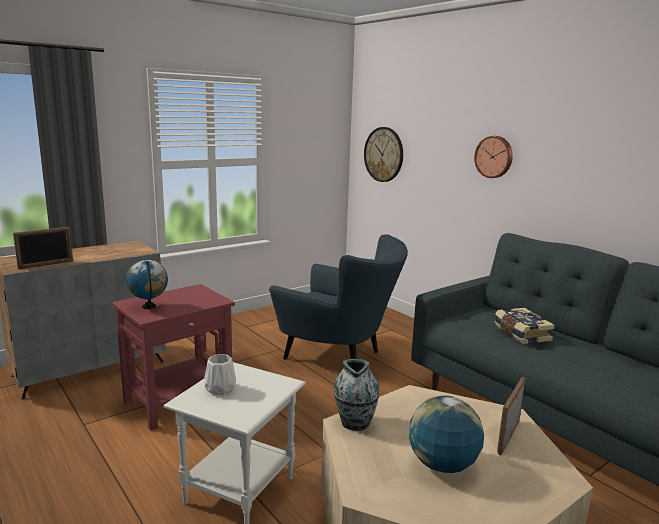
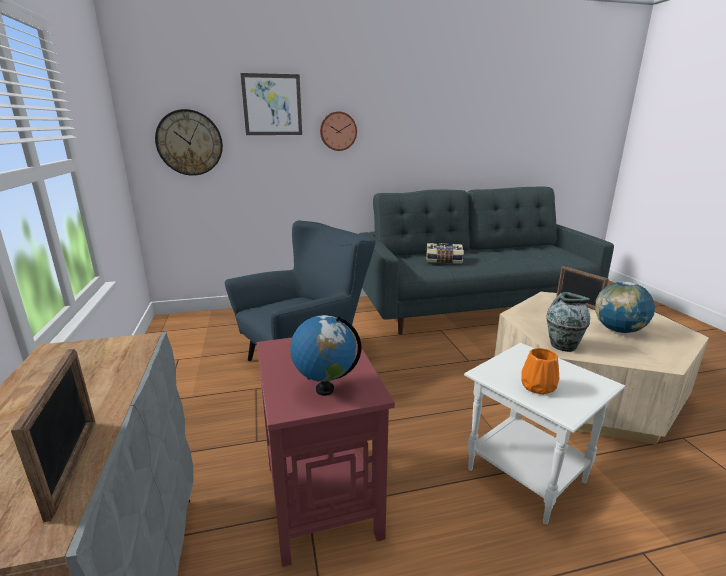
camera: 65 degrees left, 5 degrees up
white vase [204,354,236,395] -> orange vase [521,348,559,395]
none -> picture [240,73,302,135]

